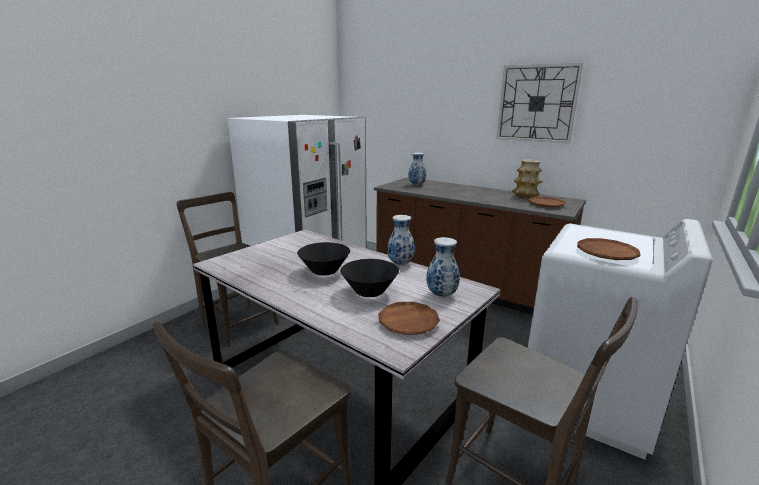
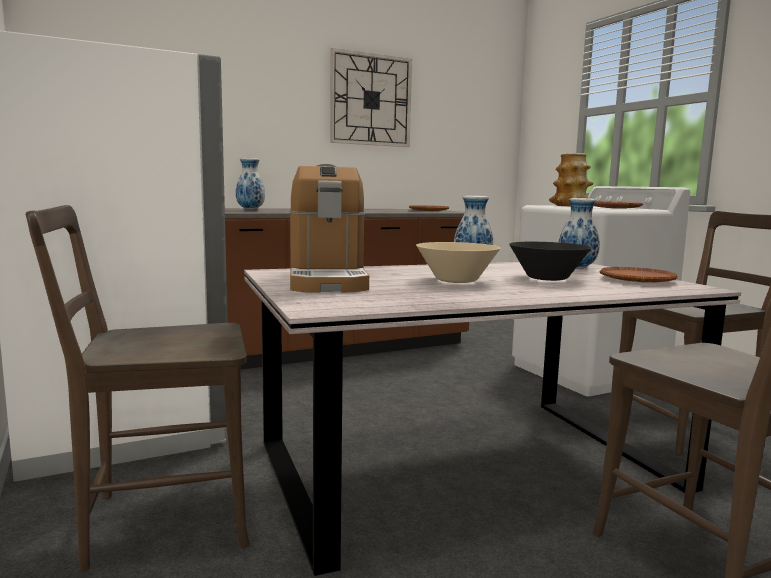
camera: 60 degrees left, 10 degrees down
black bowl [297,242,350,276] -> beige bowl [416,242,501,283]
vase [512,159,543,198] -> vase moved to [549,153,594,206]
none -> coffee machine [289,164,369,293]

